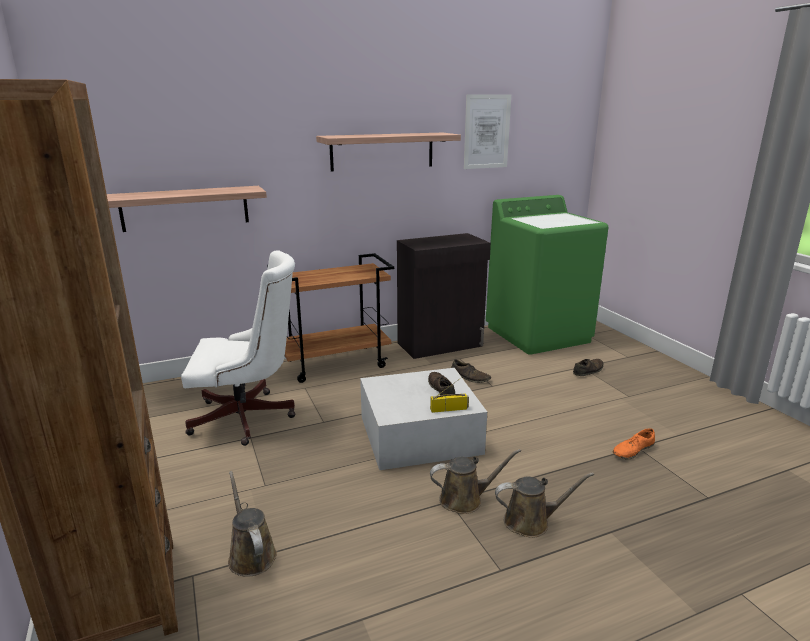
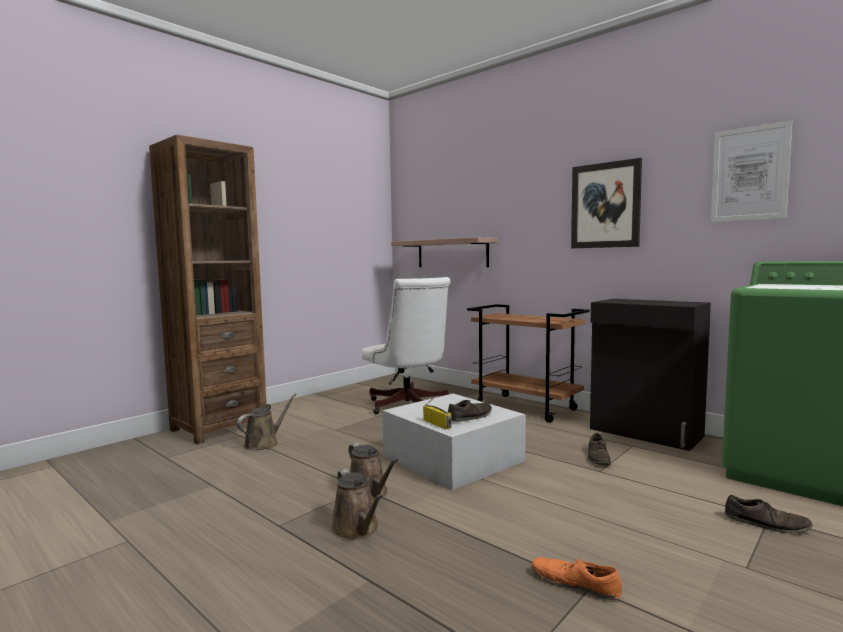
camera: 65 degrees right, 15 degrees down
shelf [316,133,461,172] -> picture [571,158,642,248]

